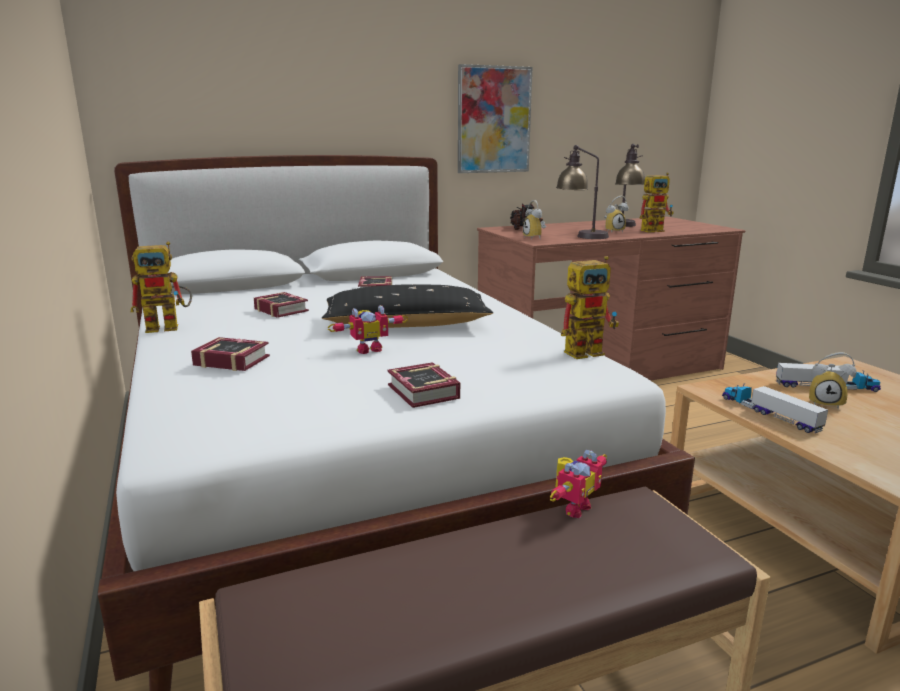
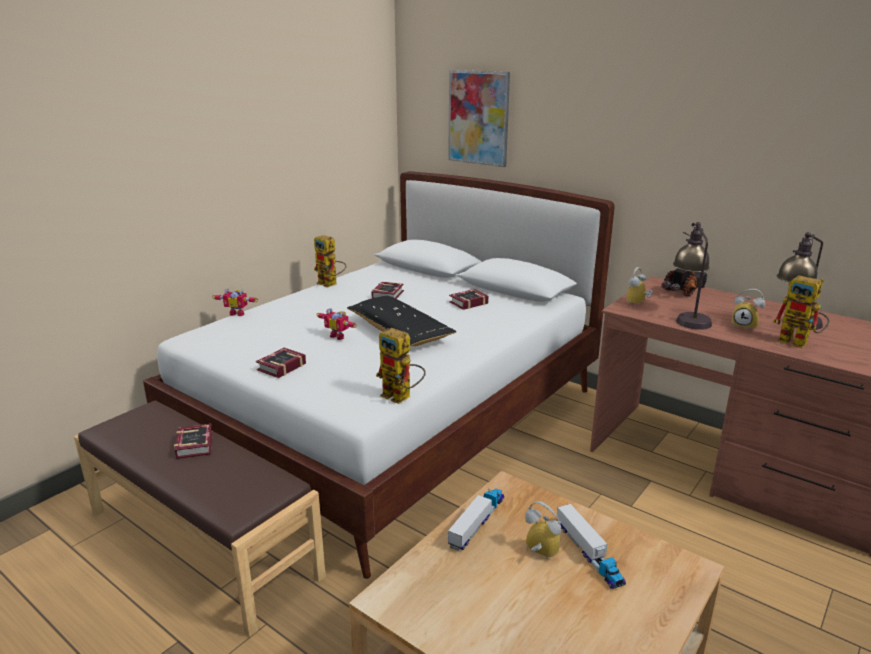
camera: 60 degrees right, 5 degrees up
book [191,337,270,371] -> book moved to [174,424,213,459]
picture [458,64,533,173] -> picture moved to [448,70,510,167]
toy robot [550,450,607,518] -> toy robot moved to [212,288,258,316]
alarm clock [809,352,856,409] -> alarm clock turned 135 degrees clockwise [525,501,561,559]

